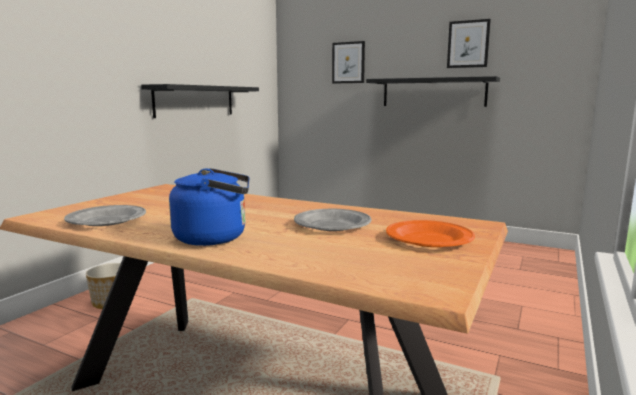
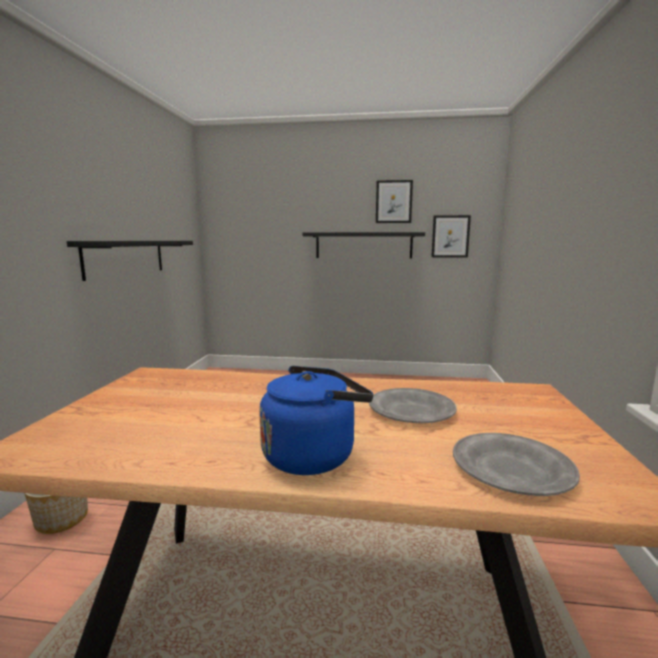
camera: 20 degrees left, 0 degrees up
grey plate [64,205,146,226] -> grey plate moved to [453,433,580,496]
picture [332,41,365,84] -> picture moved to [431,215,471,258]
orange plate [386,220,475,247] -> none

